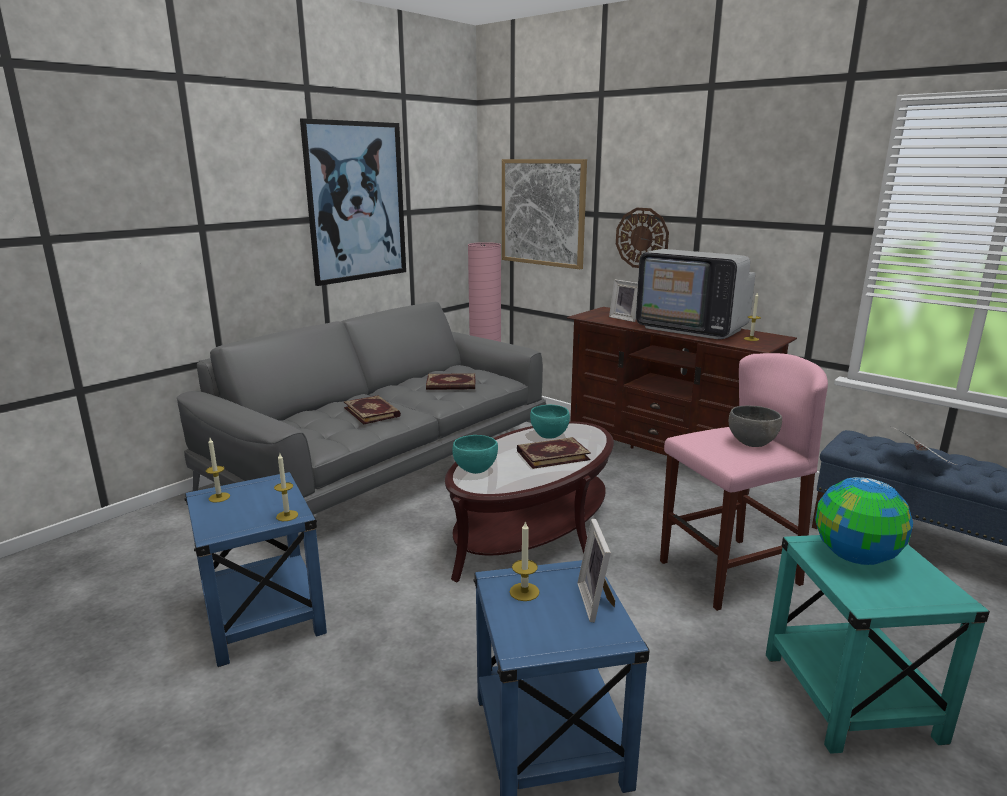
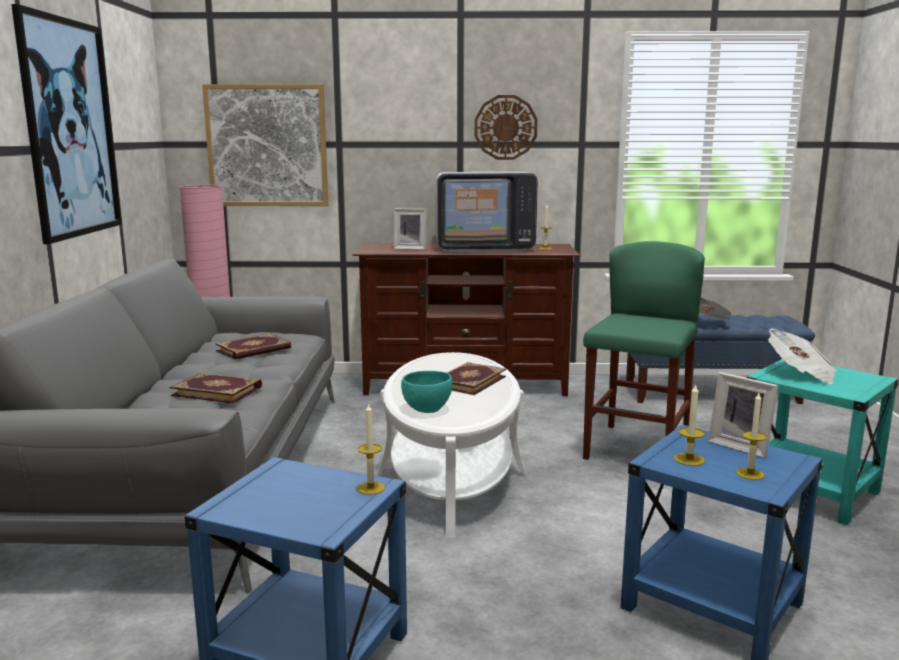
camera: 40 degrees left, 5 degrees down
candle [206,438,230,503] -> candle moved to [736,393,767,480]
brown coffee table [445,421,614,582] -> white coffee table [377,352,527,538]
turquoise bowl [530,405,570,439] -> none
wall clock [616,208,669,268] -> wall clock moved to [475,95,538,160]
pink stool [660,353,828,611] -> green stool [583,241,705,460]
grey bowl [729,406,782,447] -> none
globe [815,477,913,565] -> newspaper [768,329,837,384]

